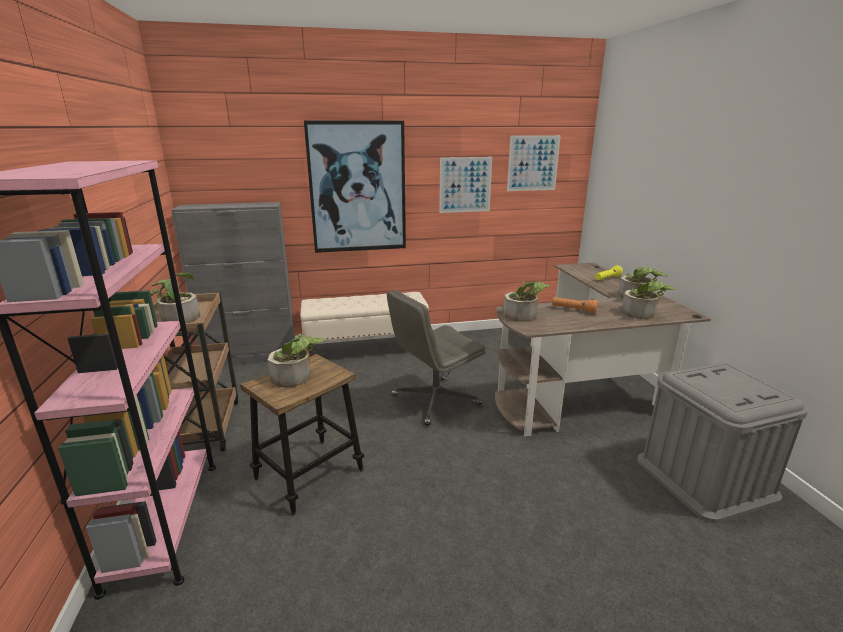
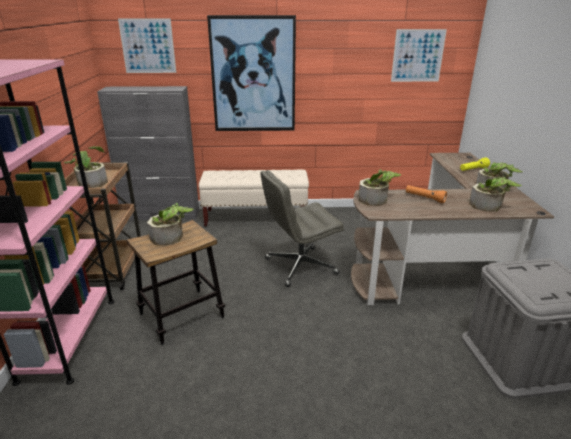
camera: 10 degrees right, 5 degrees up
picture [439,157,492,213] -> picture moved to [118,18,176,73]

